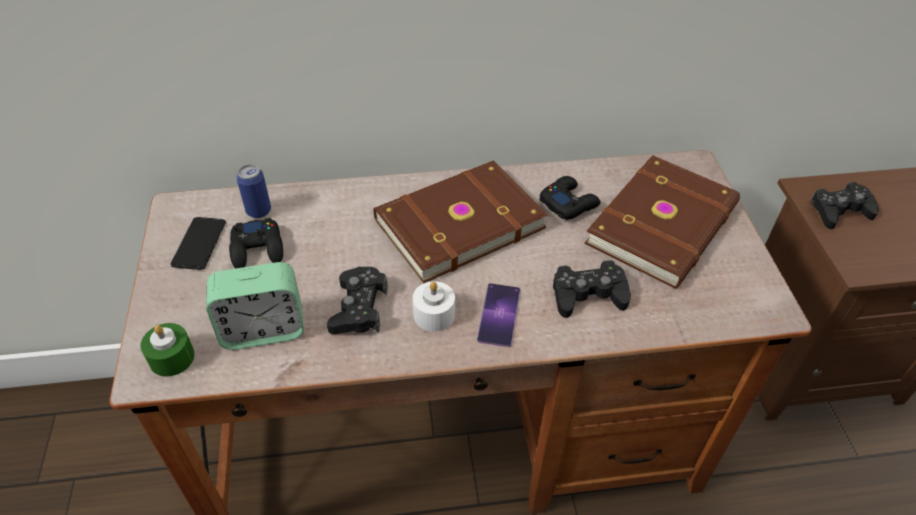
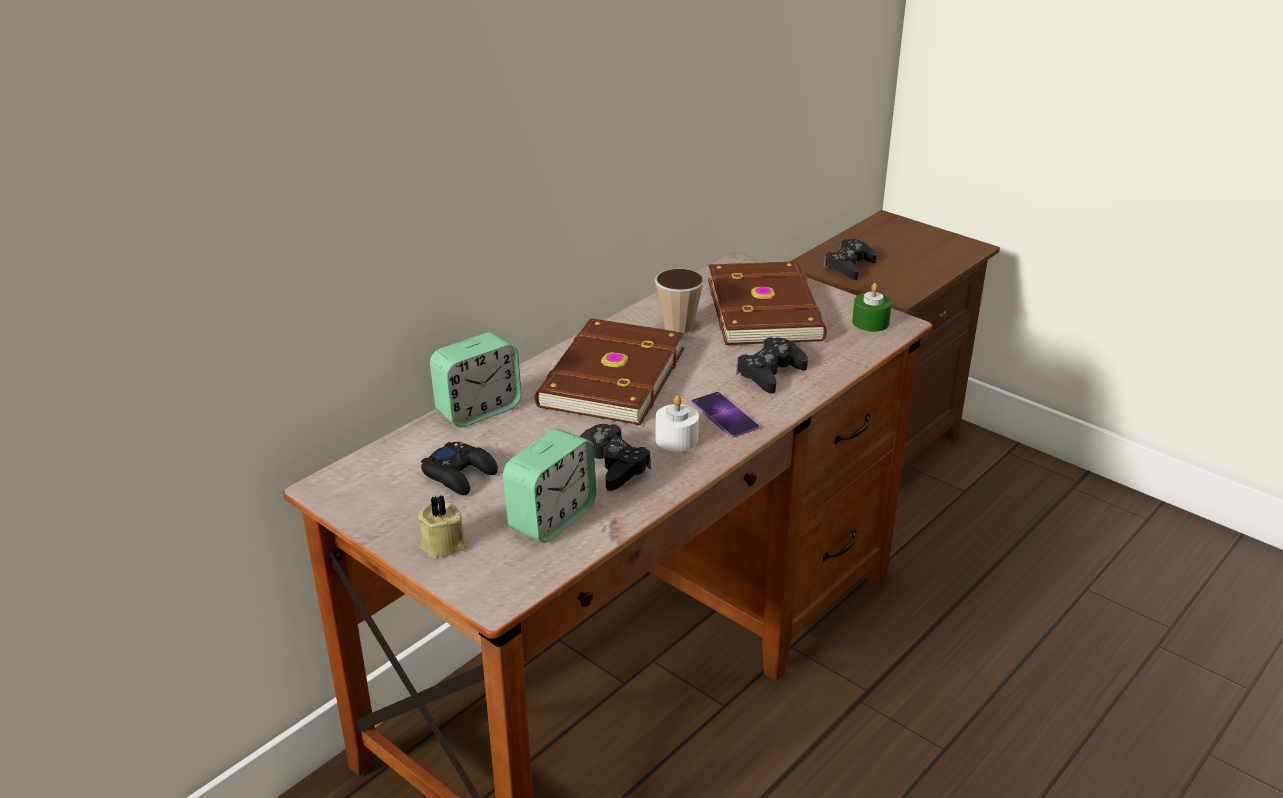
camera: 40 degrees left, 15 degrees down
green candle [141,323,195,377] -> green candle moved to [852,283,892,332]
phone [171,217,226,270] -> none
can [236,164,271,218] -> none
black game controller [539,176,601,220] -> cup [655,268,704,333]
none -> beige candle [418,495,469,559]
none -> alarm clock [430,332,522,427]

